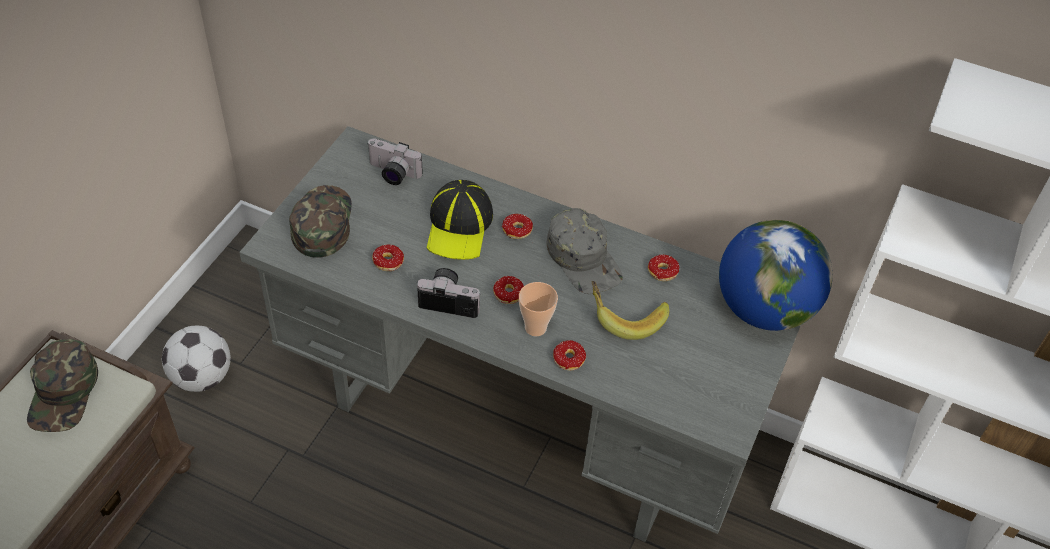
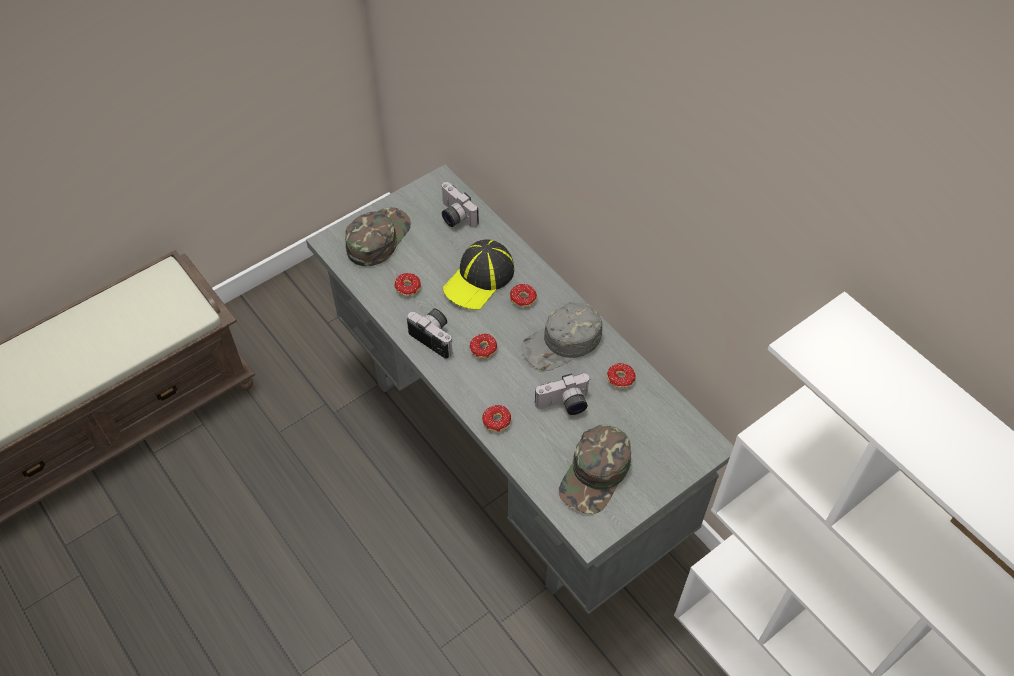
camera: 30 degrees right, 5 degrees up
green cap [27,339,98,432] -> green cap moved to [559,424,631,514]
football [162,326,231,392] -> none
cup [519,282,558,336] -> none
grey cap [547,208,623,294] -> grey cap turned 60 degrees clockwise [521,303,602,371]
banana [592,281,669,340] -> camera [535,373,591,415]
globe [719,220,833,331] -> none

